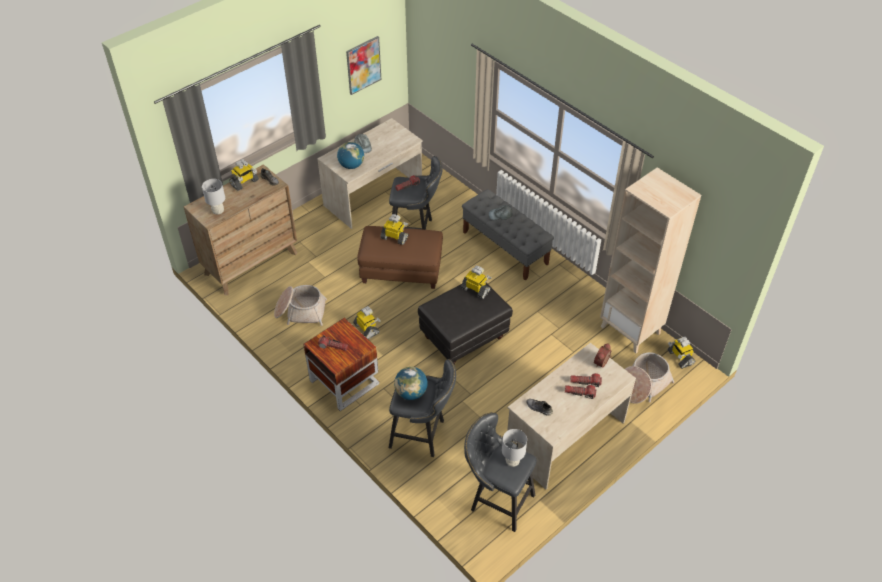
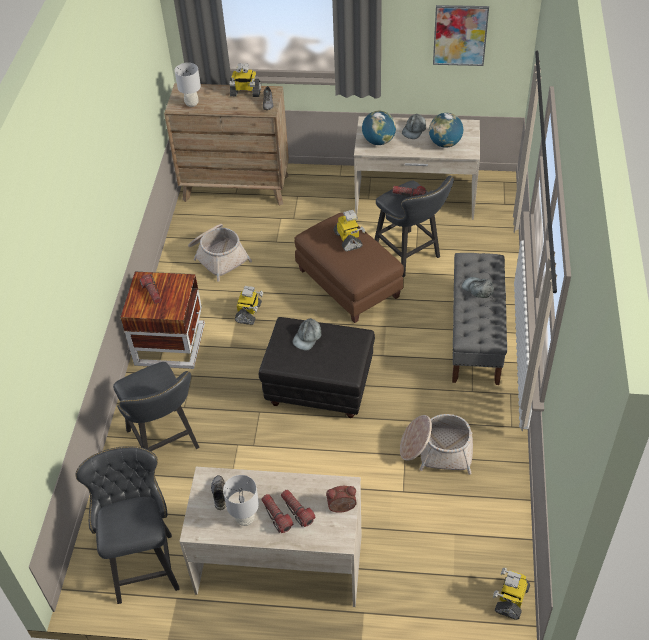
camera: 50 degrees right, 0 degrees up
globe [394,367,428,400] -> globe moved to [429,113,463,148]
toy robot [461,266,492,299] -> none
grey table lamp [502,429,527,467] -> grey table lamp moved to [223,475,259,526]
beige bookcase [600,168,701,353] -> none
basket [625,352,674,404] -> basket moved to [400,414,473,475]
none -> grey cap [293,318,321,350]

